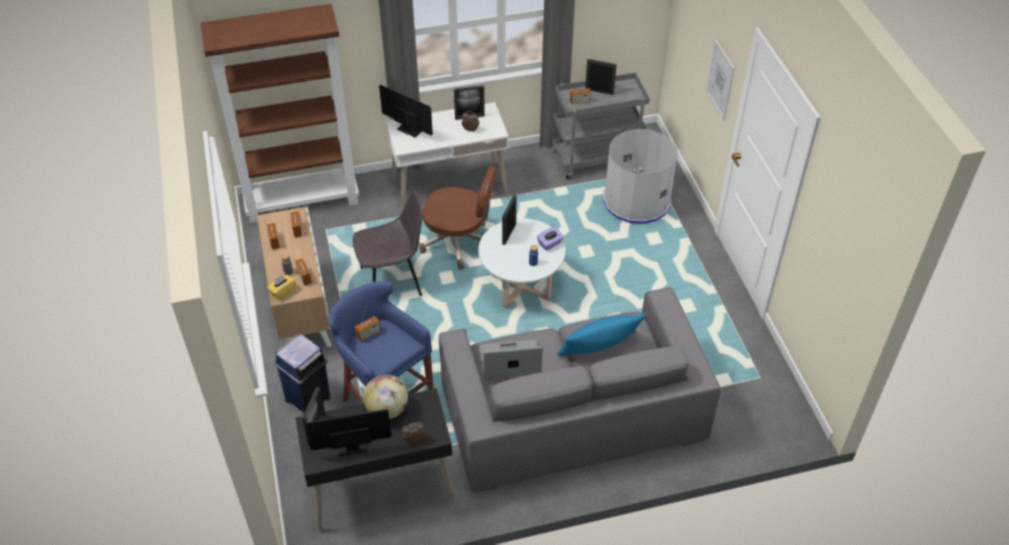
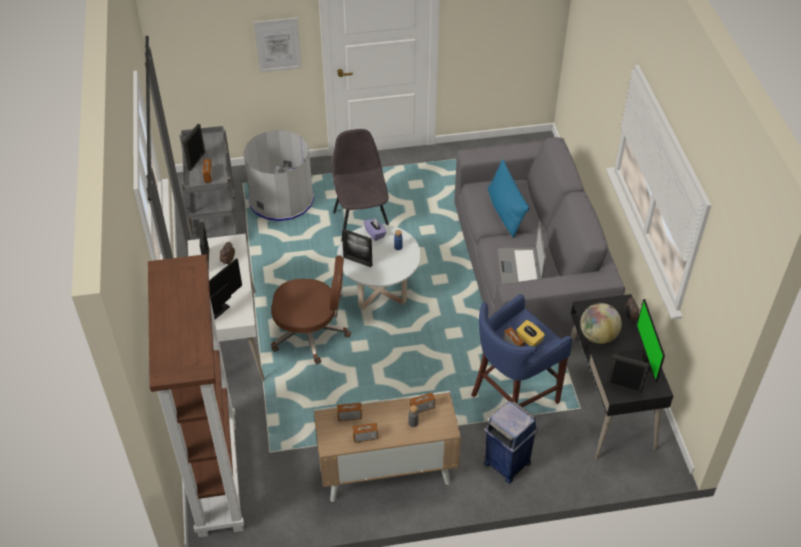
camera: 85 degrees left, 0 degrees up
yellow tissue box [267,275,296,300] -> yellow tissue box moved to [516,320,545,346]
grey chair [353,191,423,296] -> grey chair moved to [332,129,389,242]
brown office chair [420,165,497,270] -> brown office chair turned 75 degrees clockwise [271,255,351,364]

